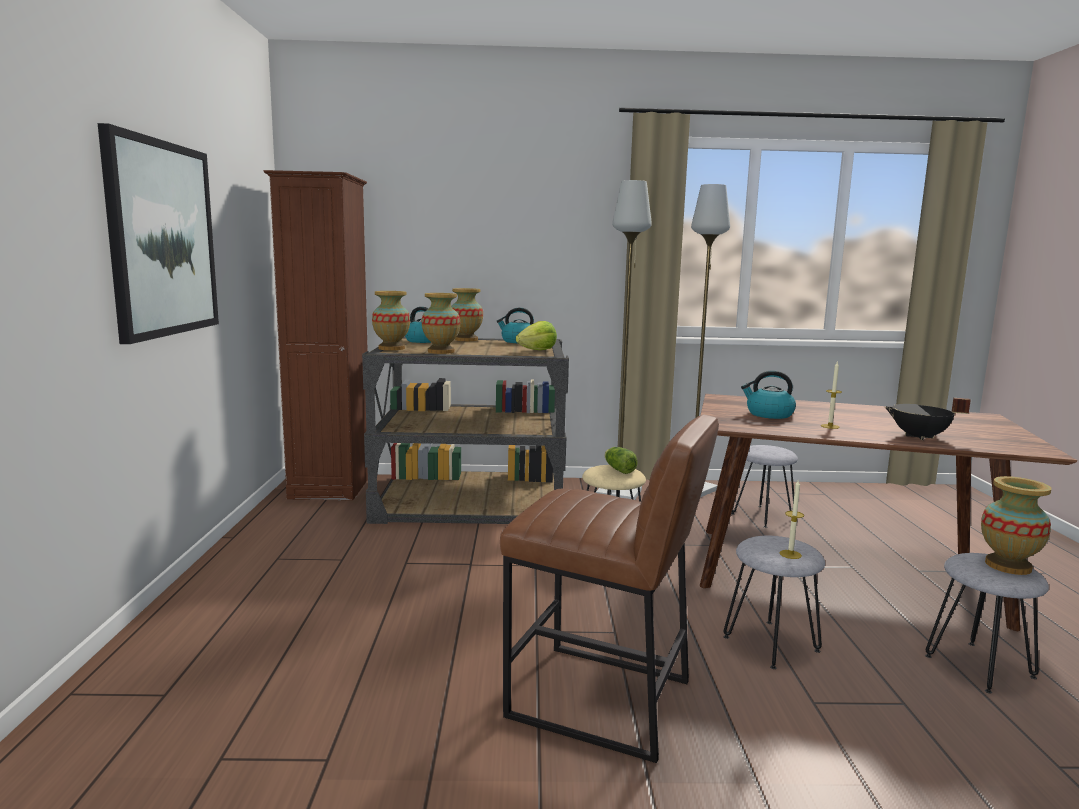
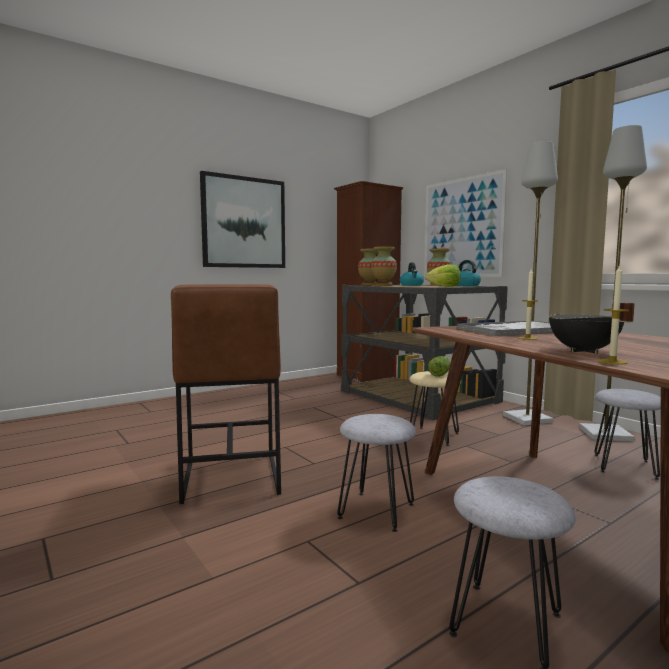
camera: 55 degrees right, 5 degrees down
kettle [741,371,796,419] -> tray [457,321,553,336]
candle [780,480,804,559] -> candle moved to [598,264,629,364]
vase [981,476,1051,575] -> none
none -> picture [424,169,507,277]

